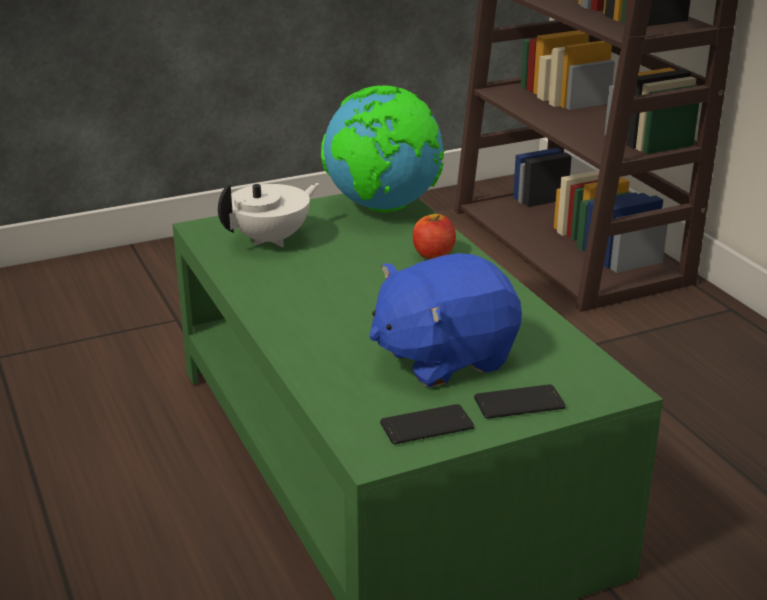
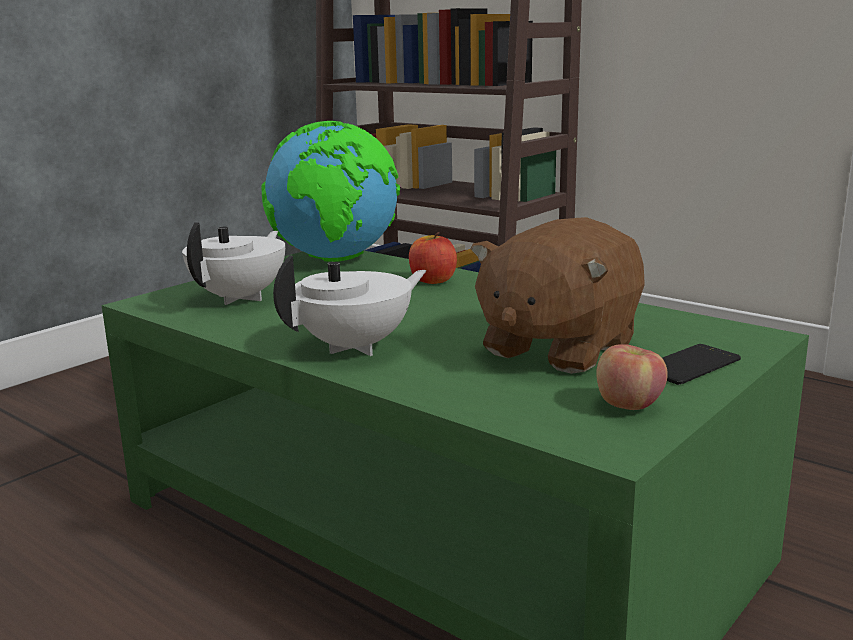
camera: 25 degrees left, 10 degrees down
blue plush toy [369,253,522,387] -> brown plush toy [470,217,645,374]
phone [380,404,475,444] -> apple [596,344,668,410]
none -> white teapot [273,255,427,356]

